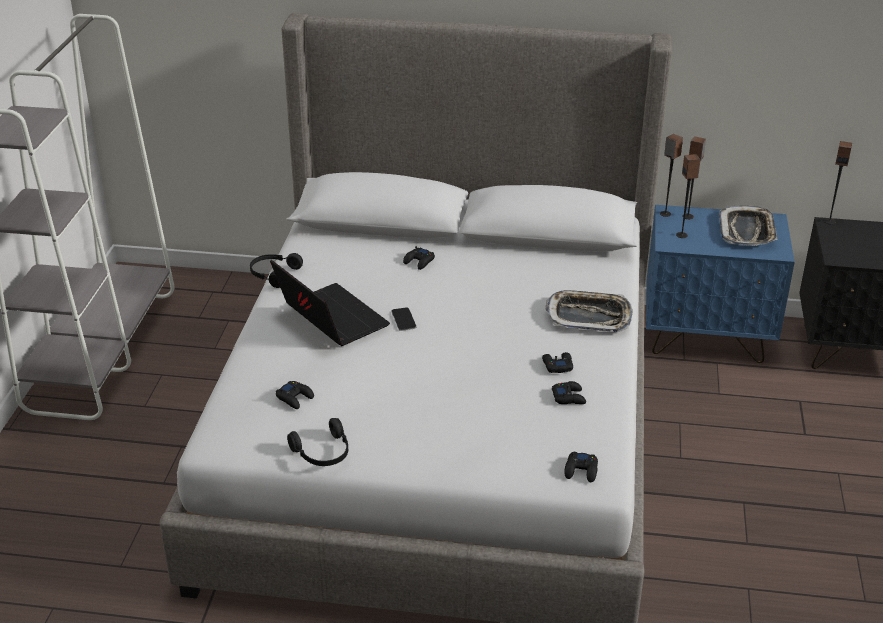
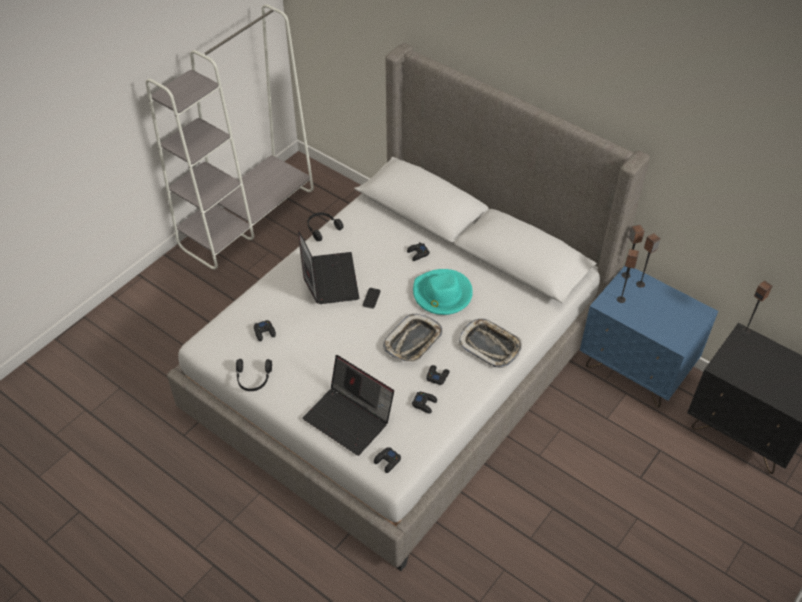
camera: 30 degrees right, 15 degrees up
tray [719,205,778,246] -> tray moved to [383,314,442,362]
none -> laptop [302,355,394,456]
none -> turquoise hat [413,269,473,315]

